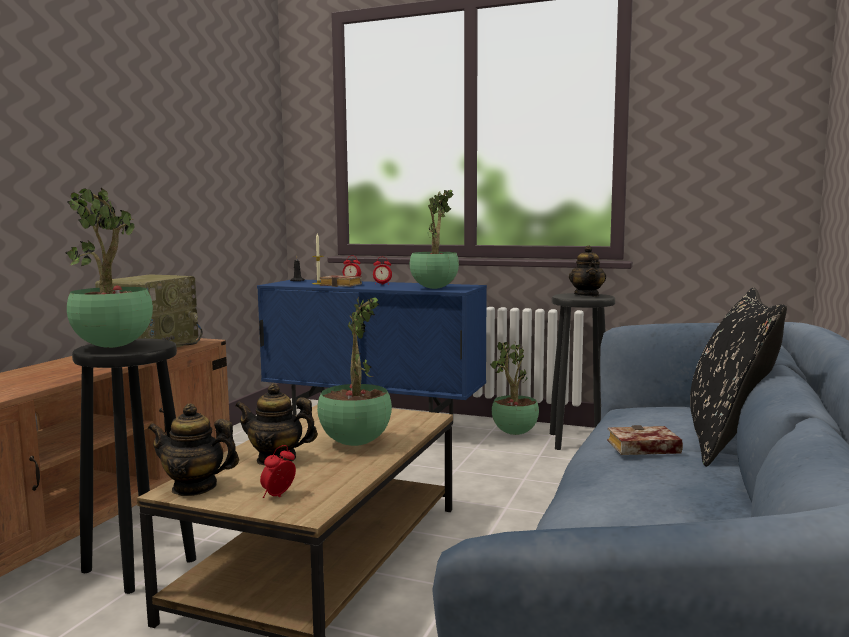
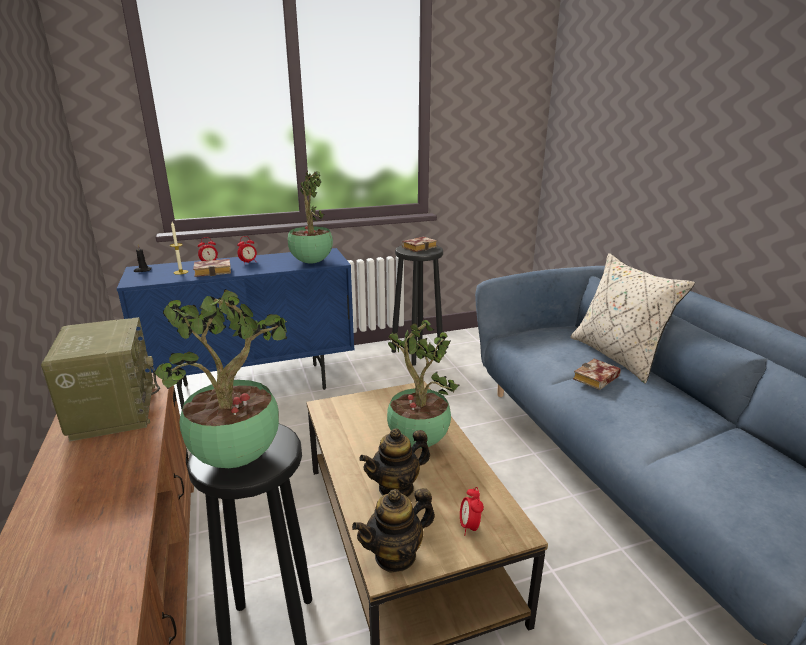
camera: 40 degrees left, 15 degrees up
potted plant [490,341,539,435] -> none
teapot [569,245,606,296] -> book [402,237,437,252]
black pillow [690,287,787,467] -> beige pillow [571,253,695,384]

